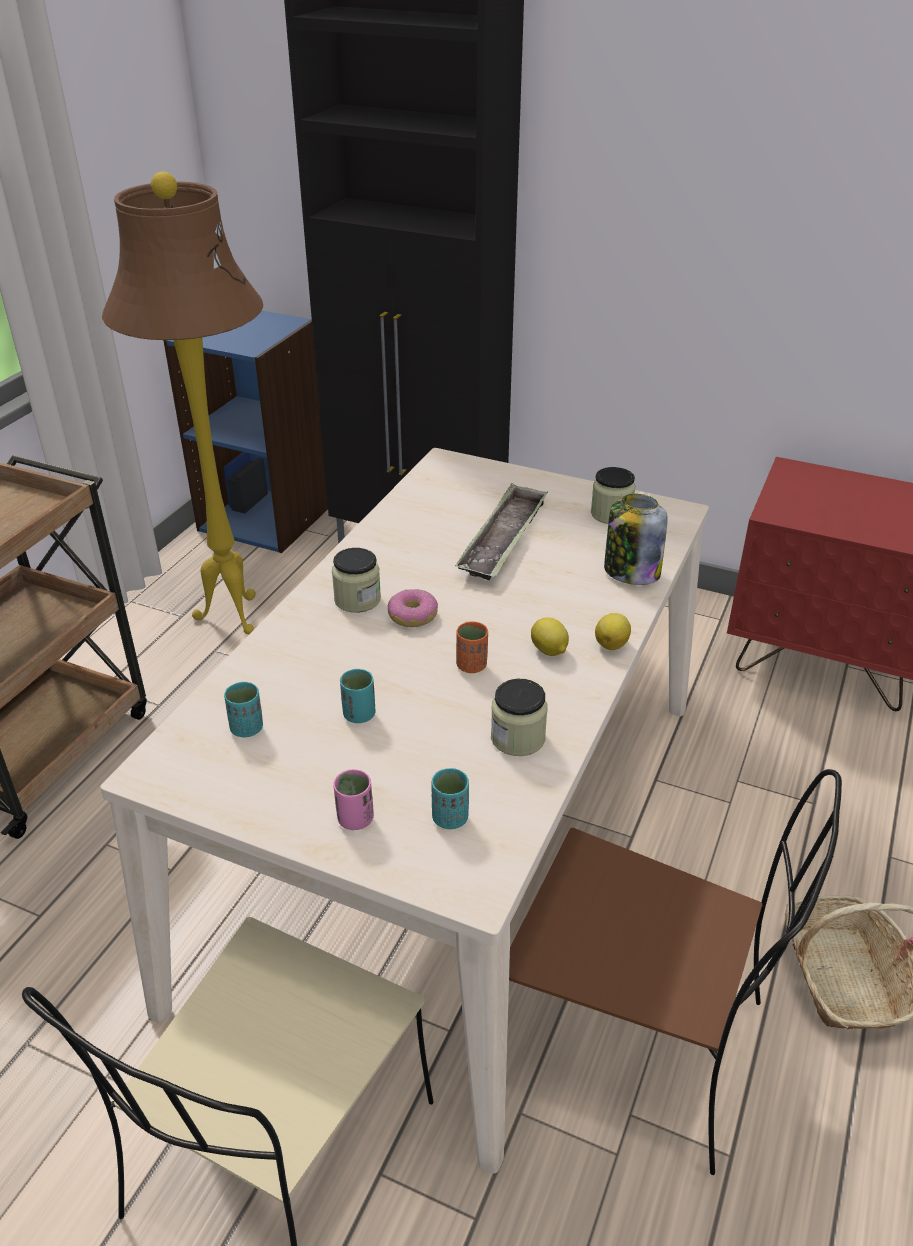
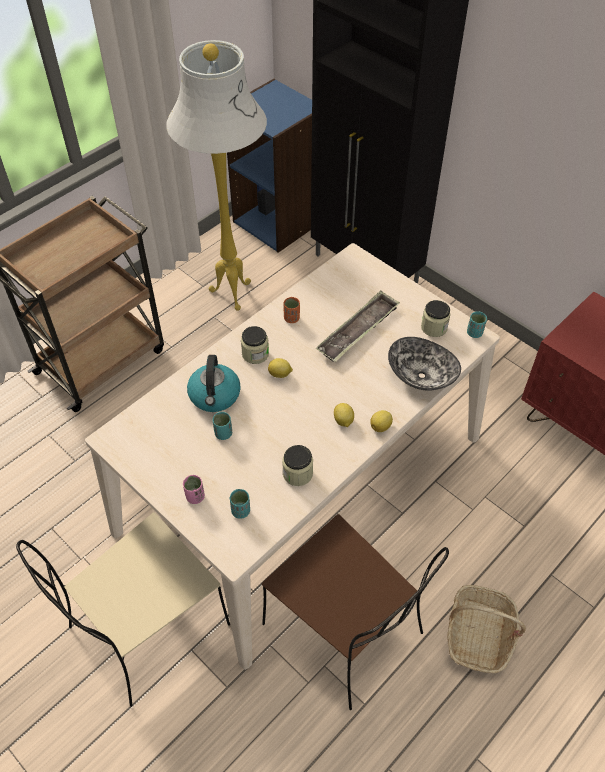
camera: 20 degrees right, 15 degrees up
brown floor lamp [102,172,263,634] -> white floor lamp [166,40,267,311]
turquoise cup [224,682,263,737] -> turquoise cup moved to [467,311,487,338]
donut [388,589,438,627] -> lemon [268,358,293,378]
orange cup [456,621,488,673] -> orange cup moved to [284,297,300,323]
jar [604,494,668,585] -> bowl [388,337,461,391]
none -> kettle [187,355,241,412]

